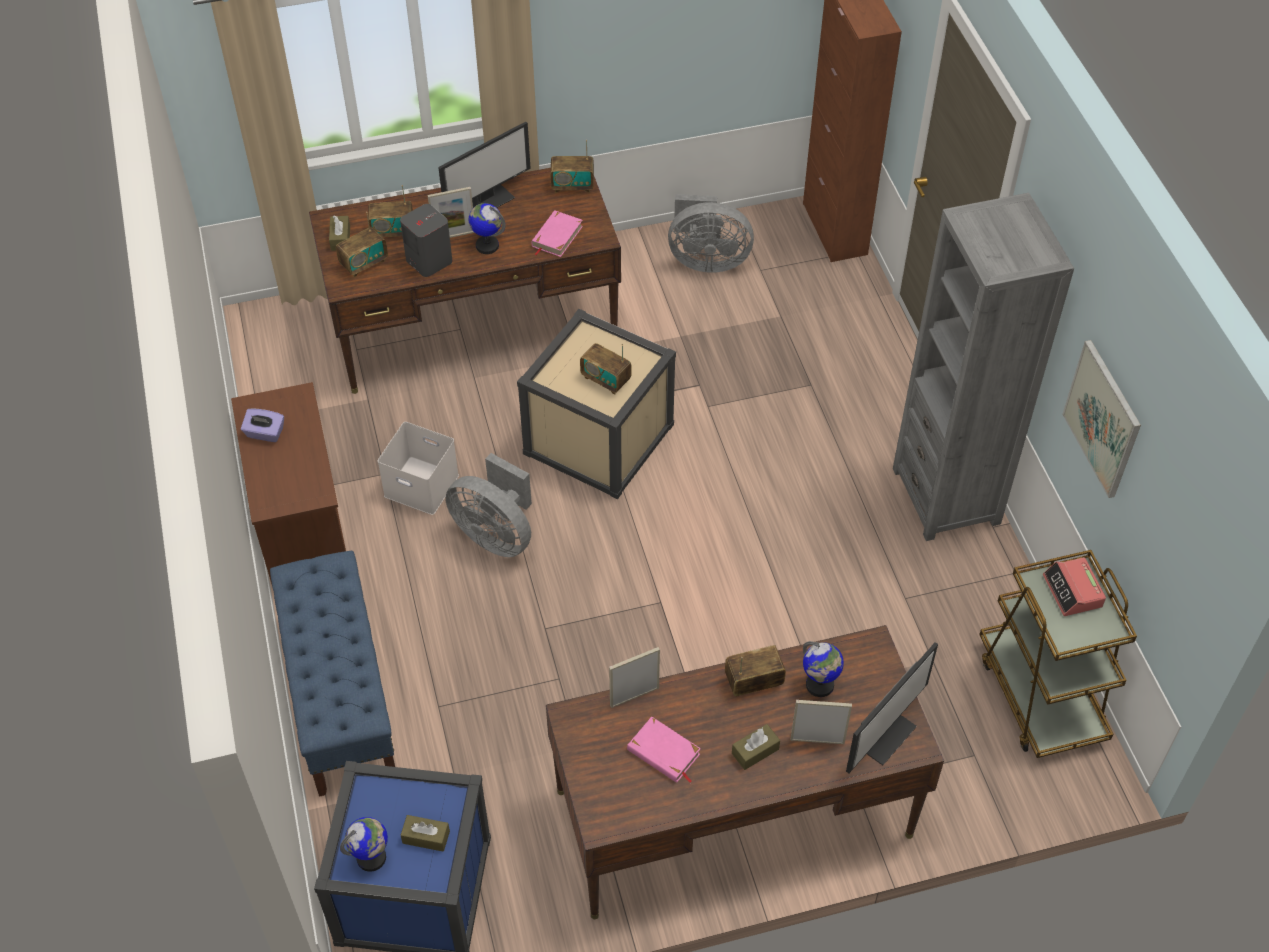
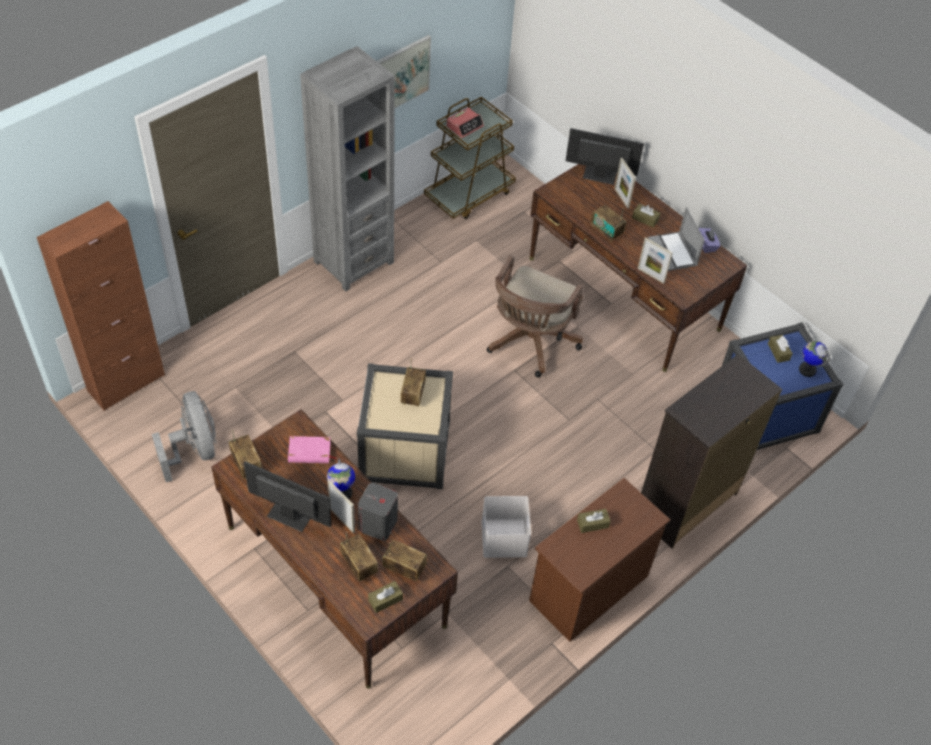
camera: 120 degrees left, 0 degrees up
purple tissue box [241,408,284,442] -> purple tissue box moved to [698,228,720,253]
blue bench [270,551,395,797] -> black dresser [641,354,782,549]
grey fan [445,453,532,557] -> none
pink book [627,717,701,783] -> laptop [648,207,705,271]
globe [803,641,844,697] -> none
none -> brown office chair [487,255,583,377]
none -> brown tissue box [577,509,611,533]

